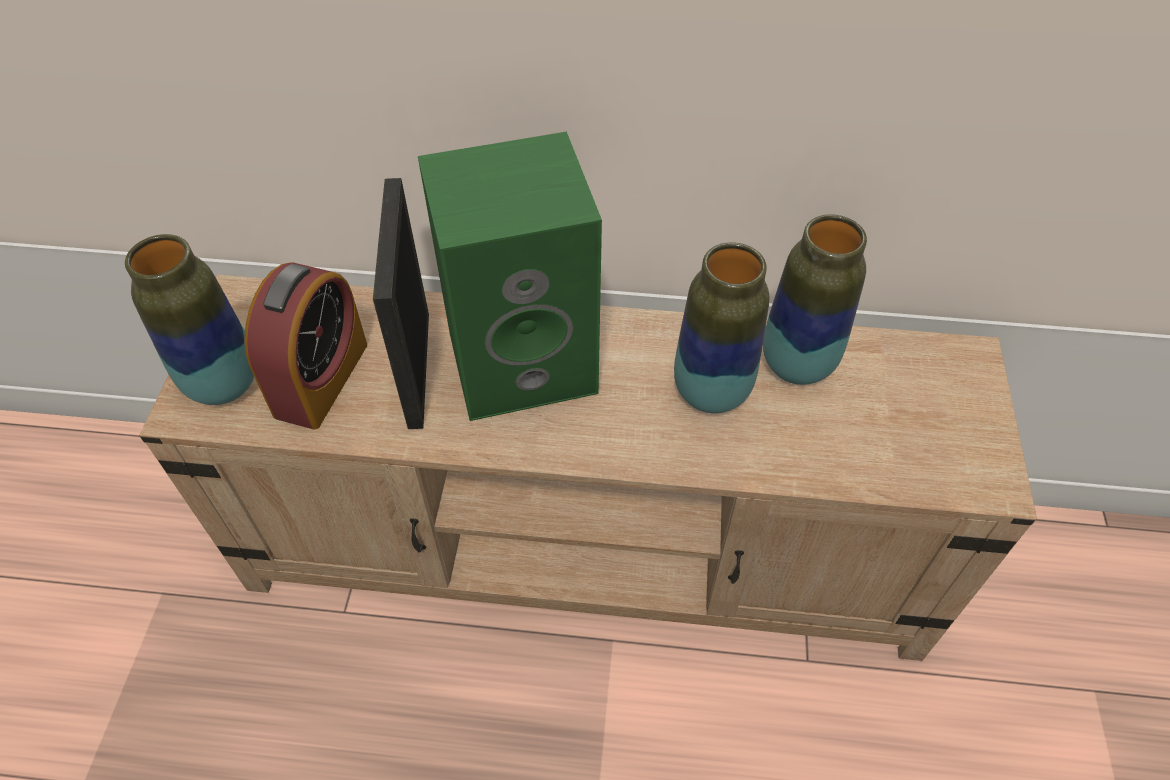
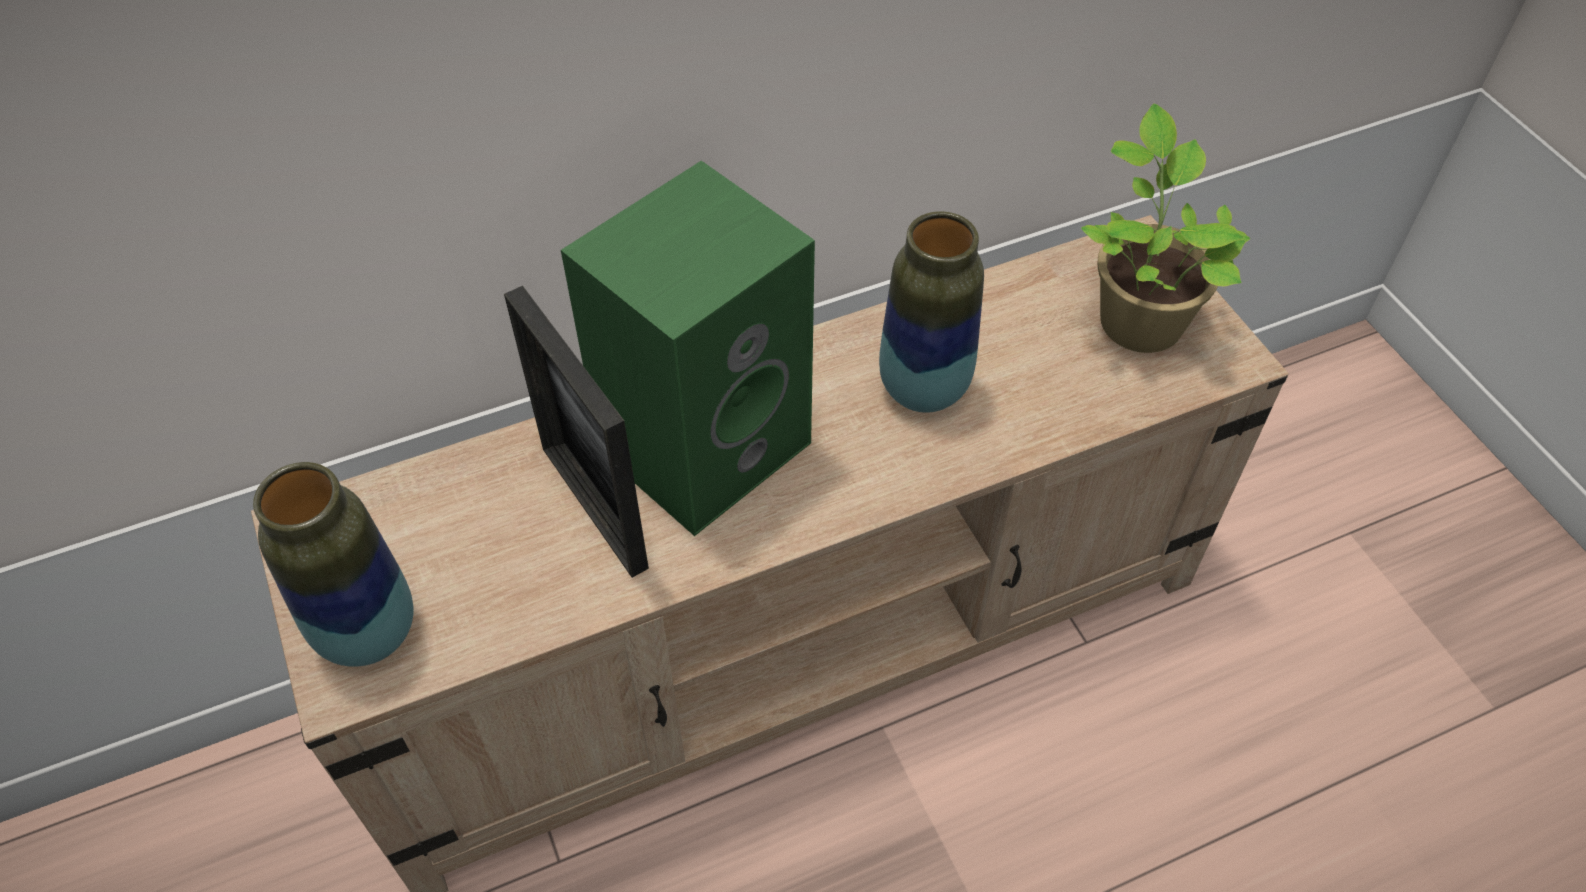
camera: 30 degrees left, 0 degrees up
alarm clock [244,262,367,429] -> none
vase [763,214,867,385] -> none
none -> potted plant [1081,104,1251,353]

